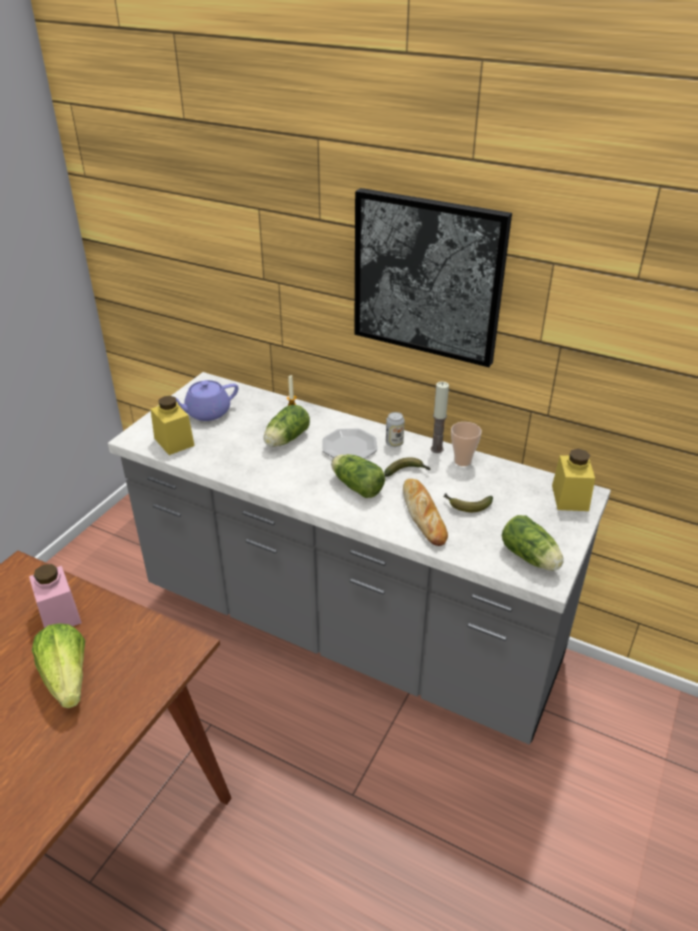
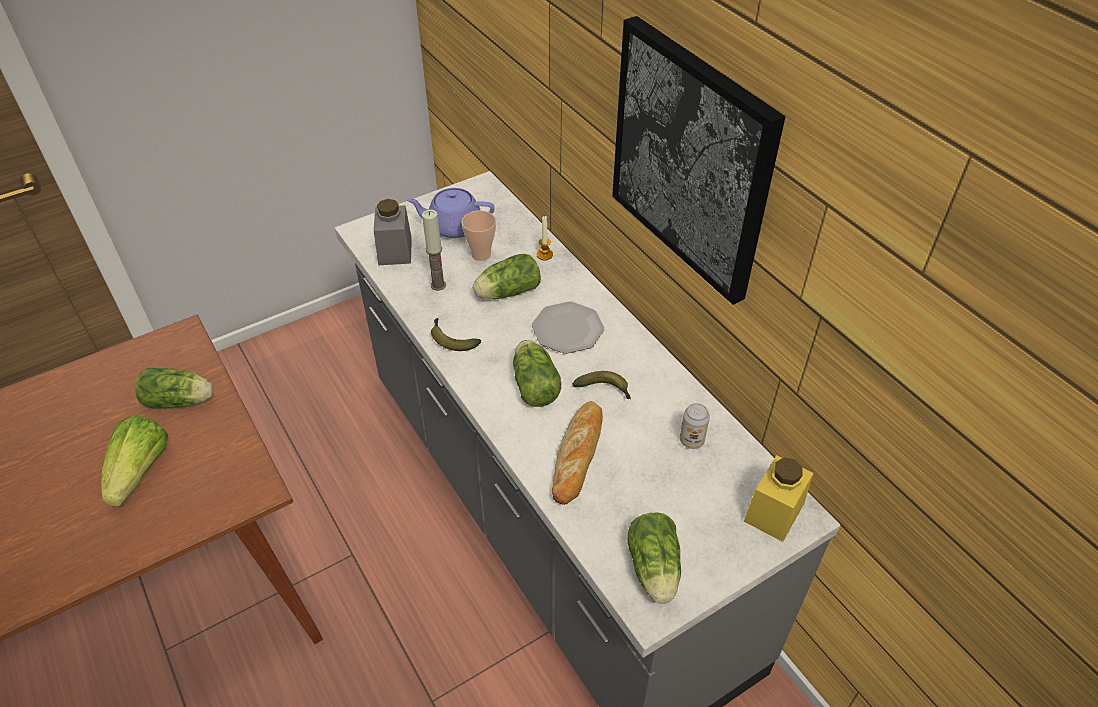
camera: 30 degrees right, 10 degrees up
pink jar [29,564,82,628] -> lettuce [135,368,213,409]
yellow jar [150,396,195,455] -> grey jar [374,199,412,265]
can [386,412,405,447] -> can moved to [680,403,710,449]
candle [431,382,449,453] -> candle moved to [422,210,446,291]
banana [443,493,493,512] -> banana moved to [431,318,481,351]
cup [451,422,482,466] -> cup moved to [462,211,496,261]

